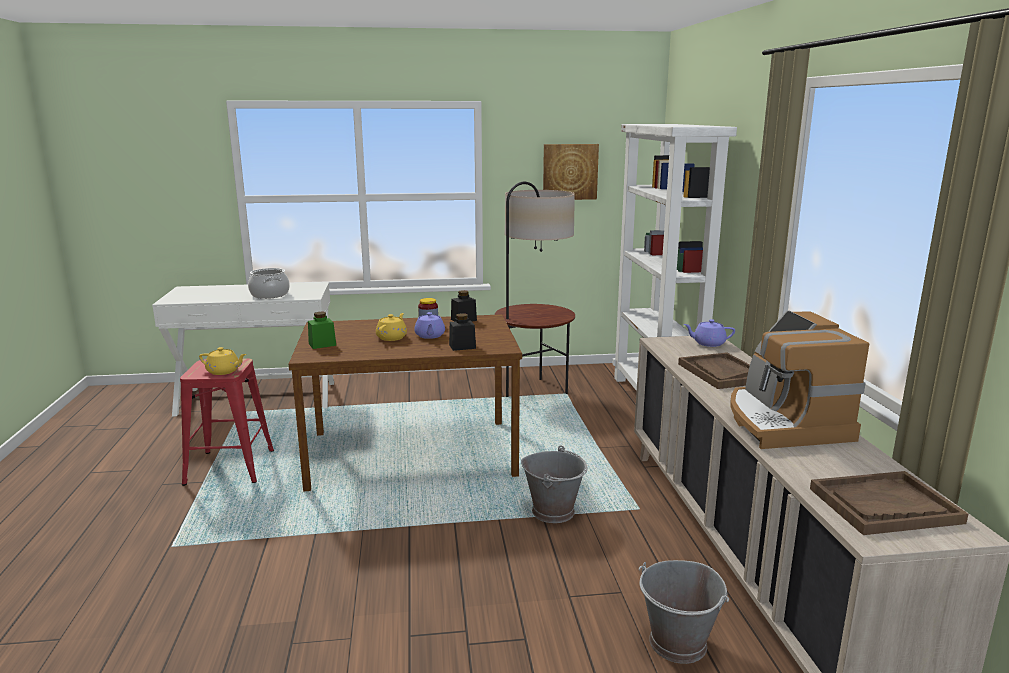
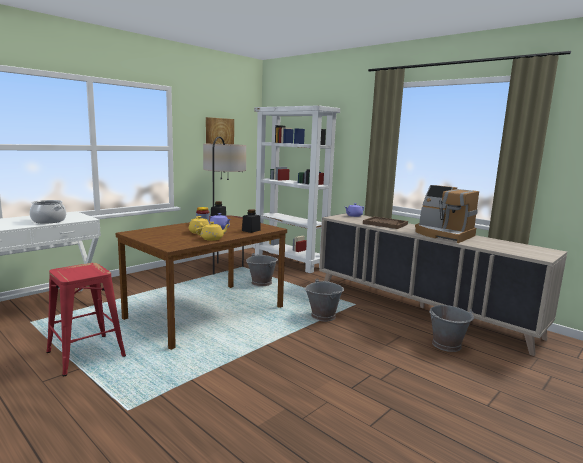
camera: 40 degrees left, 5 degrees down
yellow teapot [199,347,247,375] -> yellow teapot moved to [195,222,230,241]
green jar [308,312,336,349] -> none
brown tray [810,471,968,535] -> none
none -> grey bucket [246,253,278,286]

